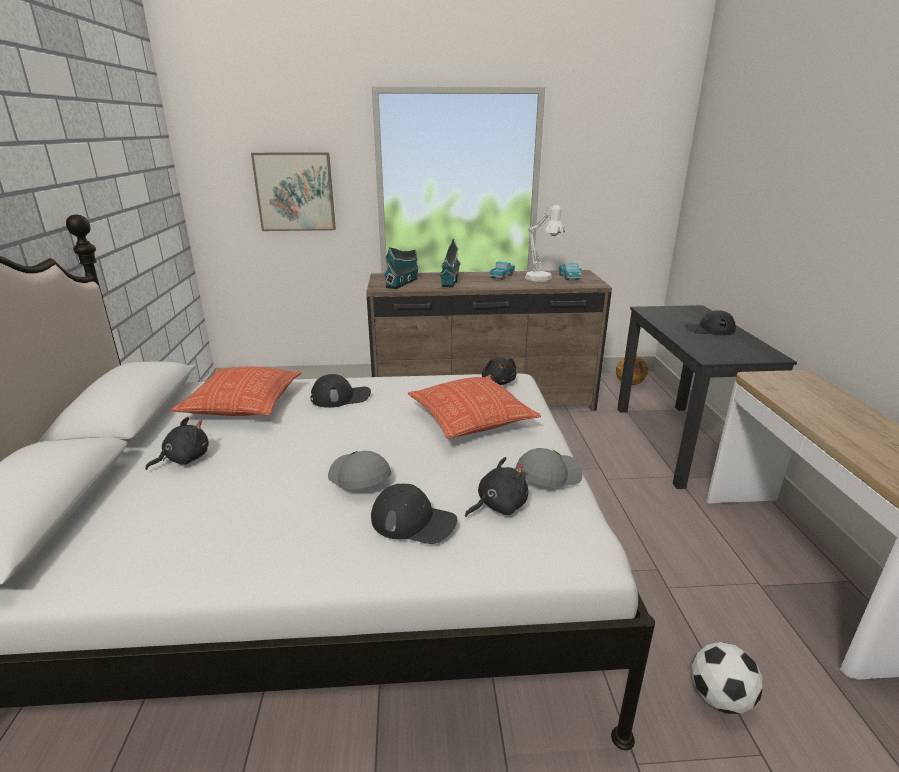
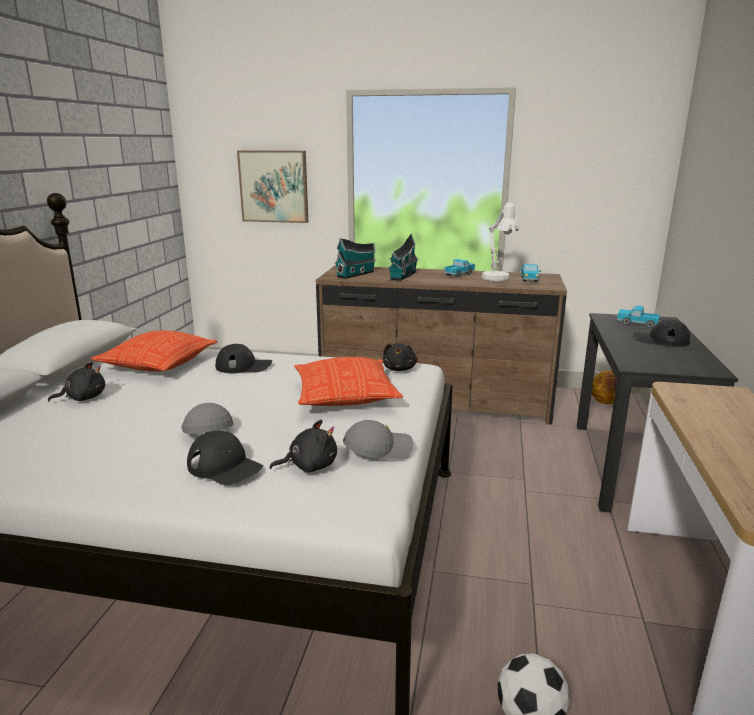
camera: 15 degrees right, 5 degrees down
none -> toy truck [617,306,660,328]

